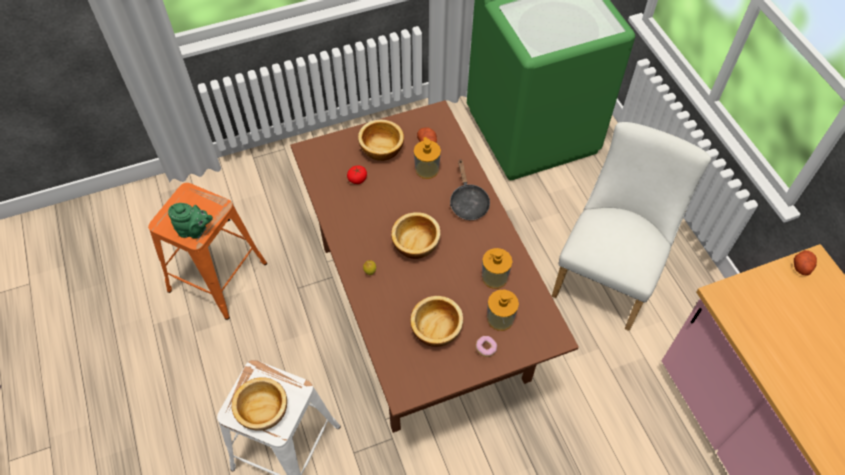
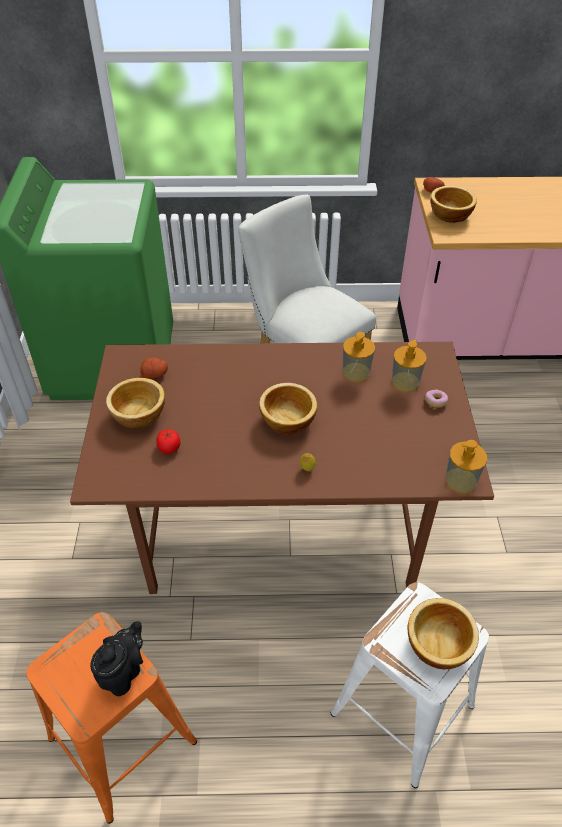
camera: 70 degrees left, 10 degrees down
green teapot [168,203,213,239] -> black teapot [90,621,143,696]
bowl [410,296,463,347] -> bowl moved to [430,186,477,223]
soap dispenser [414,137,441,179] -> soap dispenser moved to [445,440,487,494]
black frying pan [450,160,490,220] -> none

